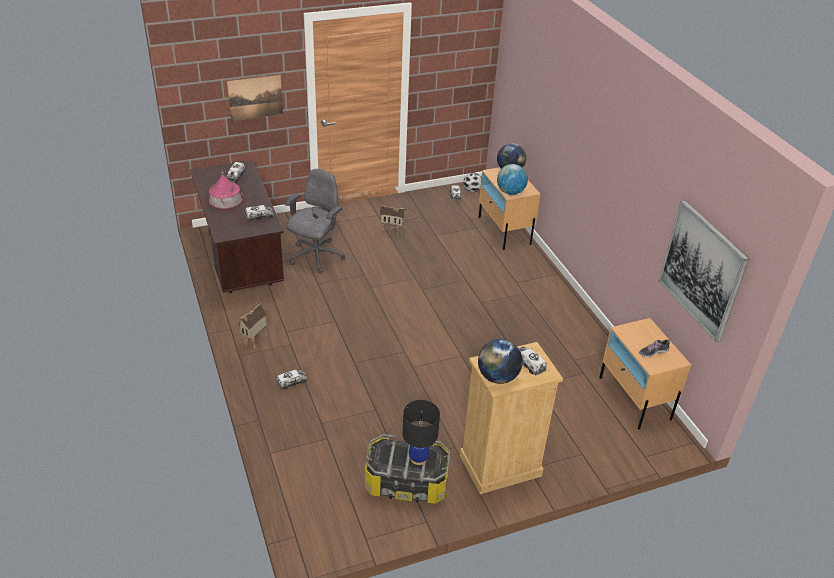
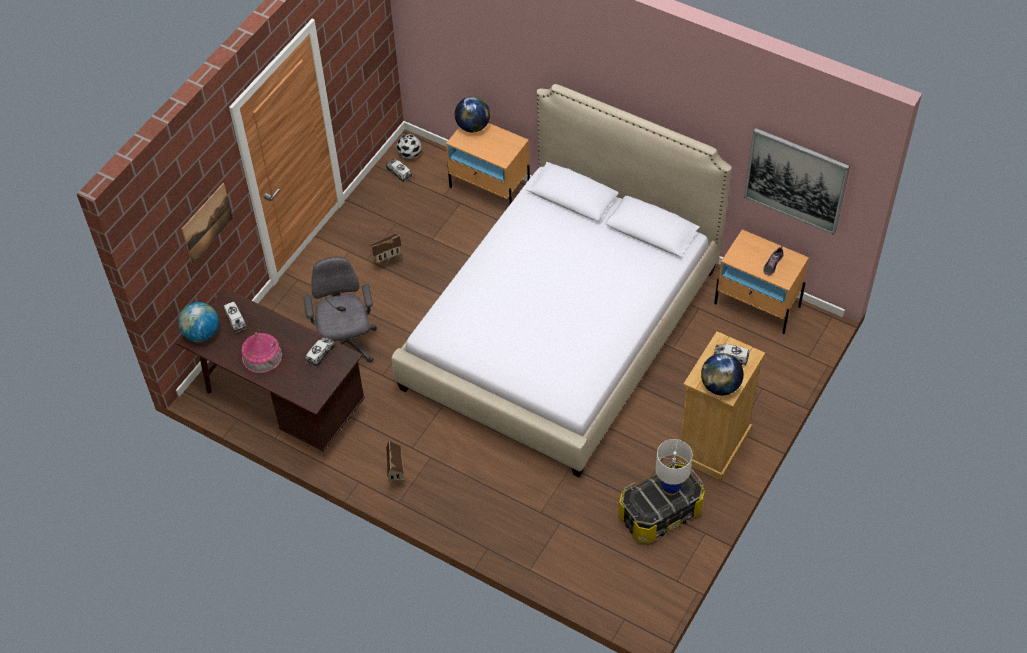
camera: 35 degrees left, 15 degrees up
toy truck [276,370,308,389] -> none
black table lamp [403,400,440,465] -> white table lamp [656,439,693,495]
globe [497,164,528,195] -> globe moved to [178,302,219,342]
none -> bed [391,84,732,478]

